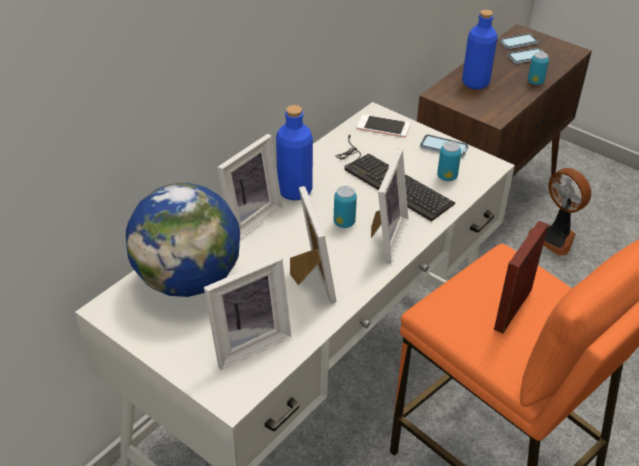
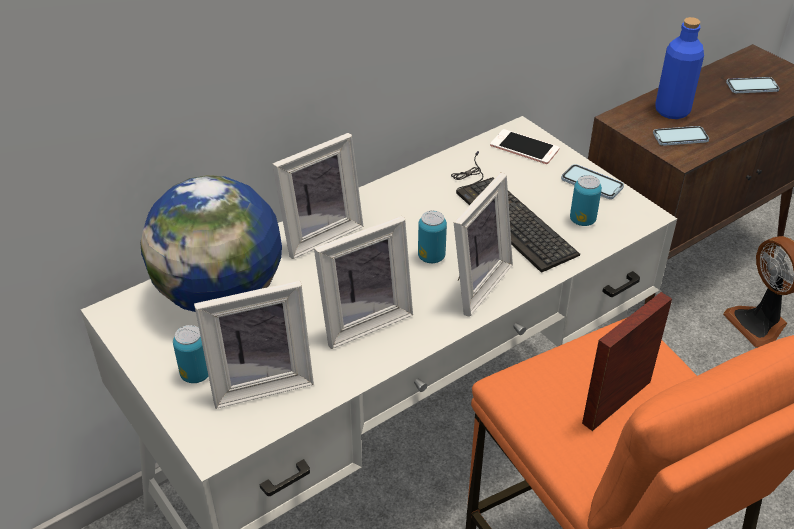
camera: 15 degrees right, 0 degrees up
blue bottle [276,105,313,201] -> none
picture frame [290,186,336,304] -> picture frame turned 60 degrees clockwise [314,216,413,349]
phone [499,34,538,49] -> phone moved to [653,126,709,146]
can [528,52,549,85] -> can moved to [173,325,209,383]

